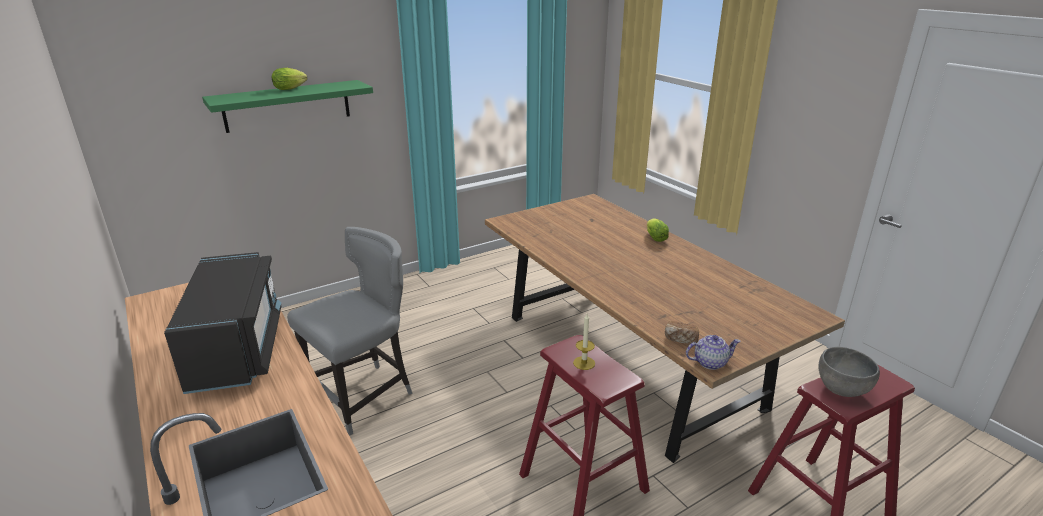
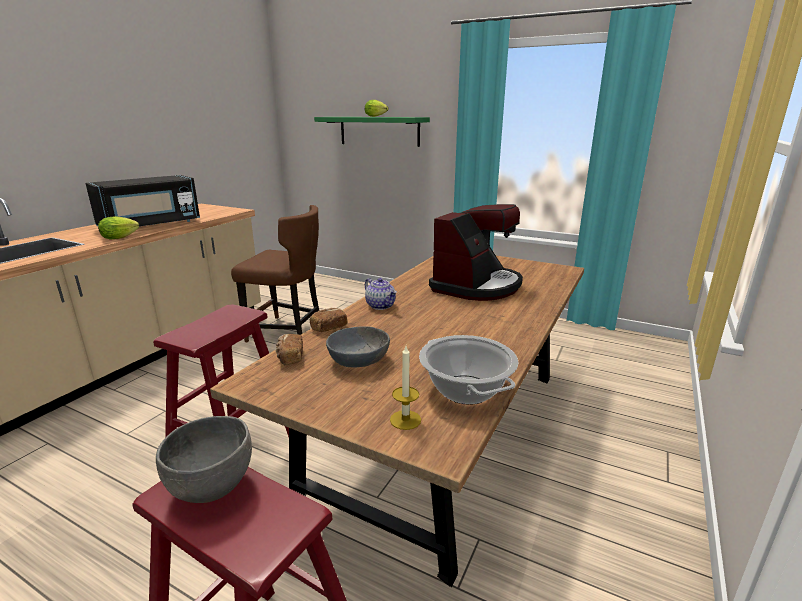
camera: 60 degrees right, 5 degrees down
grey chair [287,227,413,435] -> brown chair [231,205,319,342]
candle [573,314,595,370] -> candle moved to [390,346,421,430]
lettuce [647,218,669,242] -> lettuce moved to [98,216,139,239]
teapot [686,335,741,370] -> teapot moved to [365,278,397,310]
none -> bread [310,308,347,332]
none -> grey bowl [326,326,390,367]
none -> cooking pot [419,335,519,405]
none -> coffee machine [429,204,523,301]

